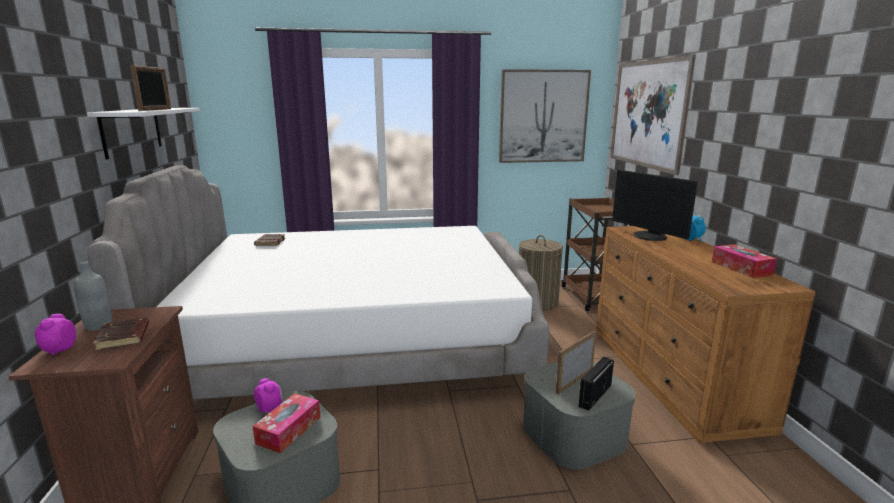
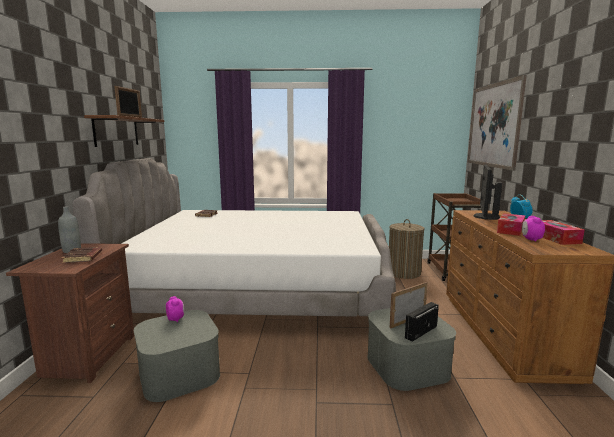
camera: 10 degrees right, 5 degrees down
alarm clock [35,314,76,356] -> alarm clock moved to [522,216,545,242]
white shelf [87,108,200,159] -> brown shelf [84,115,164,147]
tissue box [252,393,320,453] -> tissue box moved to [497,213,525,236]
picture [499,69,591,163] -> none
monitor [612,170,698,241] -> monitor turned 45 degrees clockwise [474,164,502,220]

